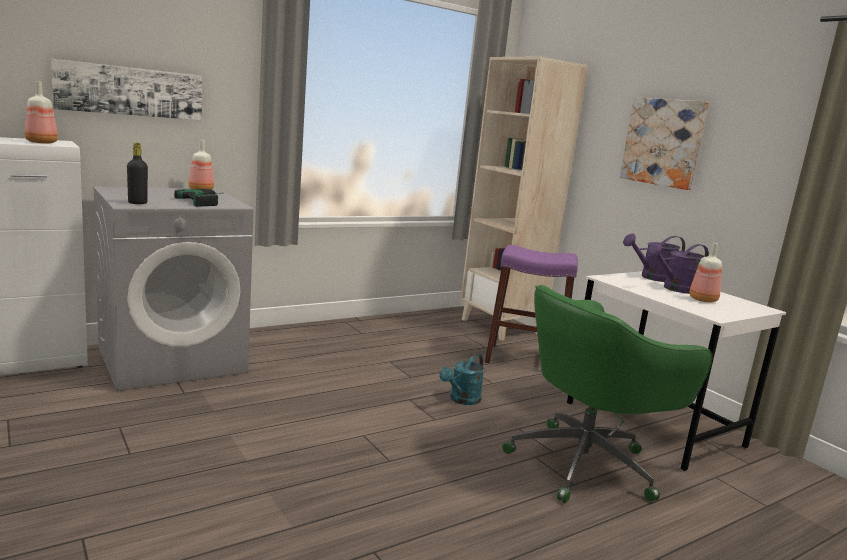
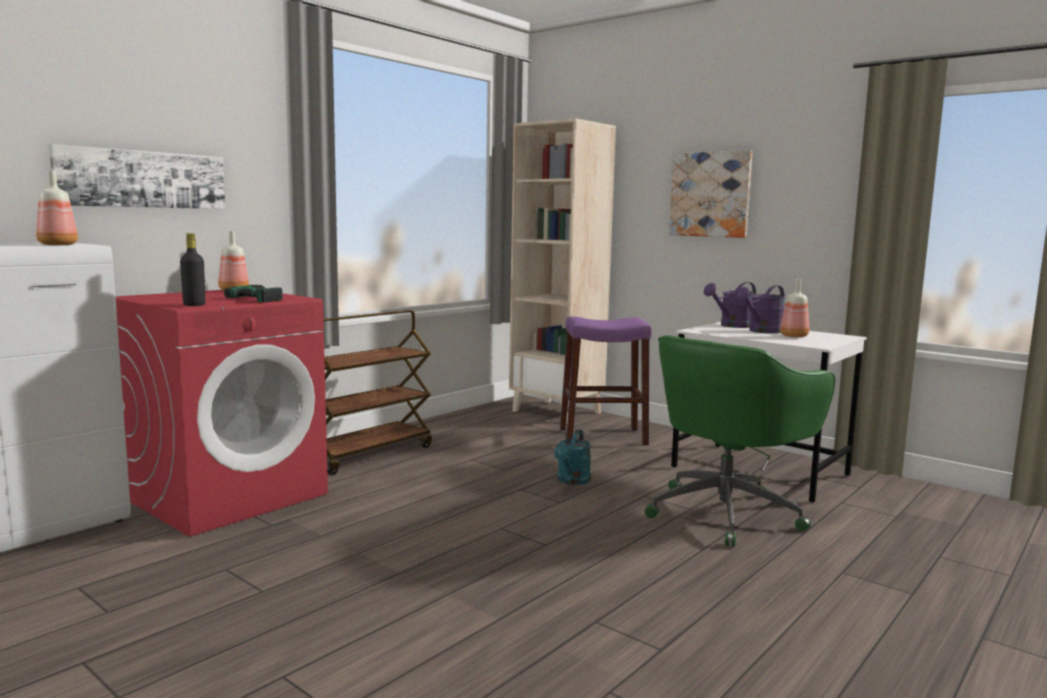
camera: 15 degrees left, 5 degrees down
grey washing machine [93,186,254,391] -> red washing machine [115,290,328,537]
none -> brown cart [324,310,432,475]

